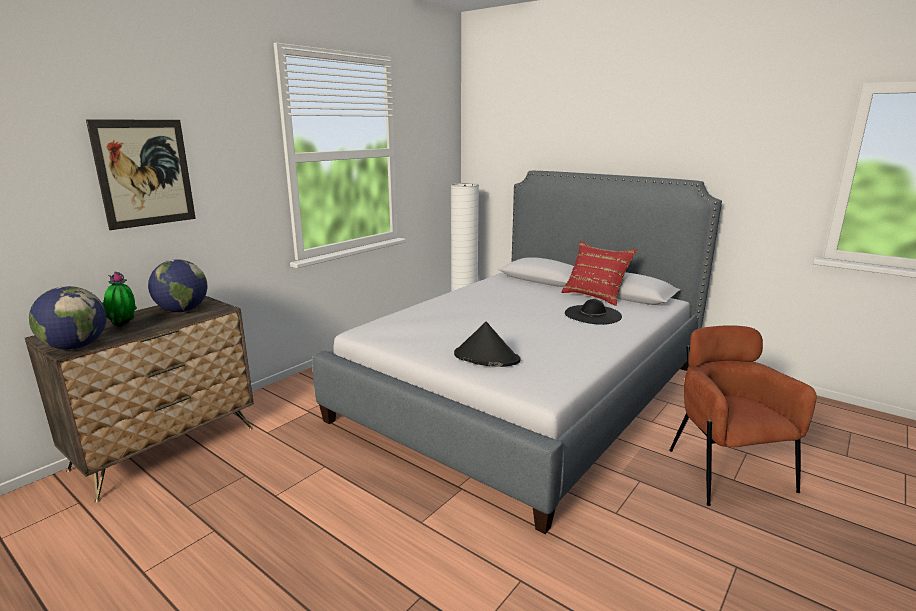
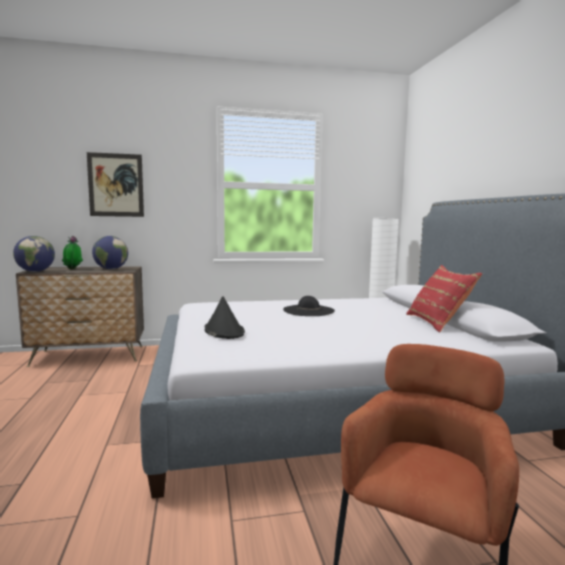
camera: 40 degrees right, 10 degrees down
black hat [565,299,622,325] -> black hat moved to [283,296,335,316]

